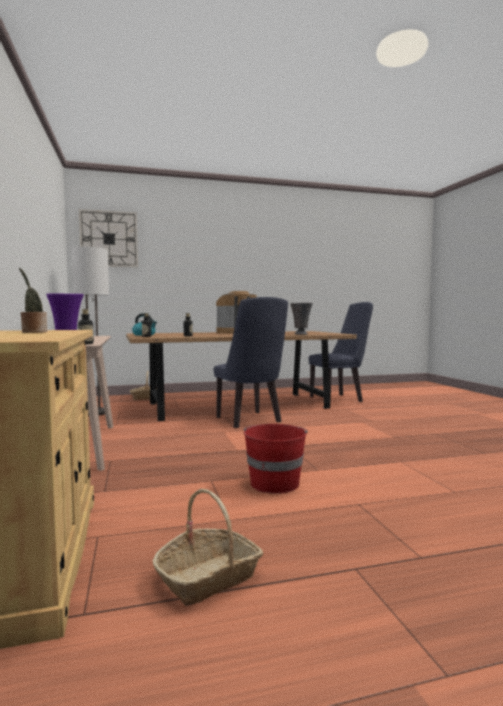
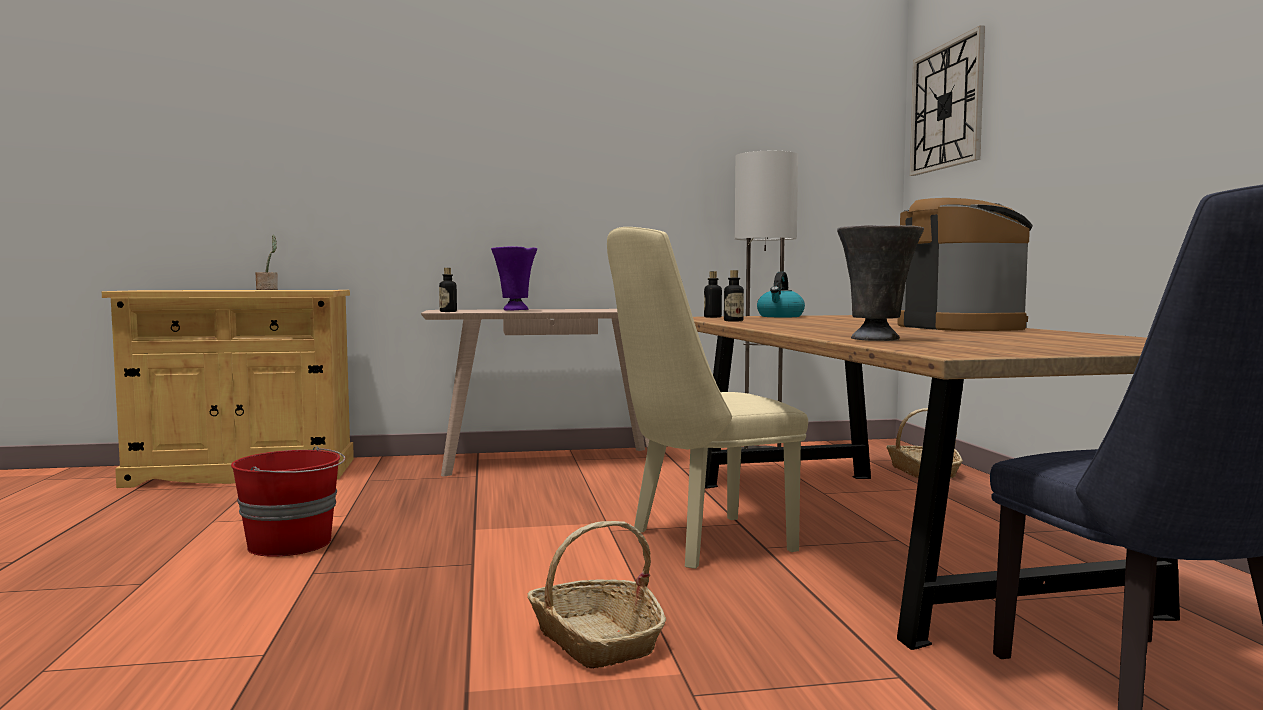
camera: 95 degrees right, 0 degrees up
basket [153,489,263,606] -> basket moved to [527,521,666,669]
blue chair [214,297,288,428] -> beige chair [607,227,808,569]

